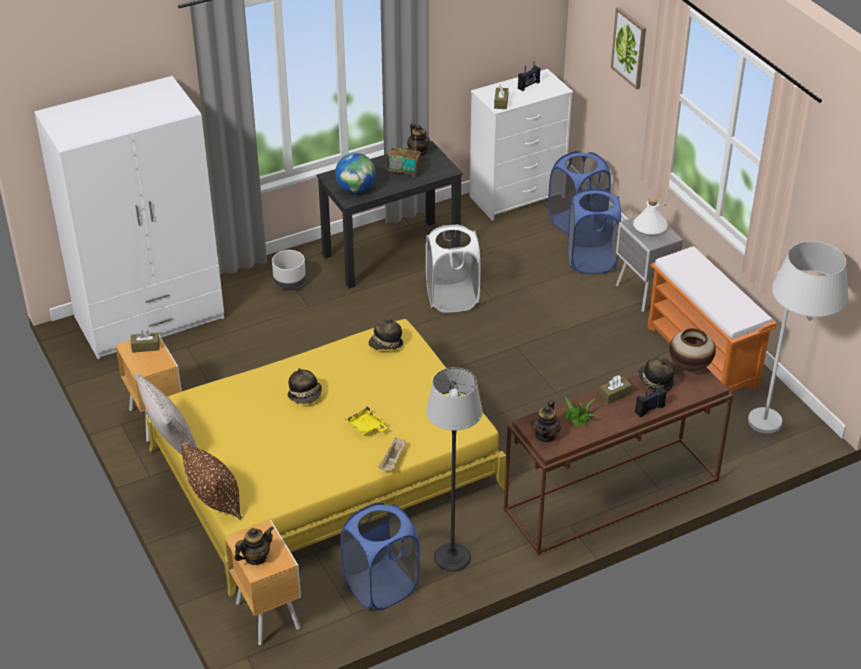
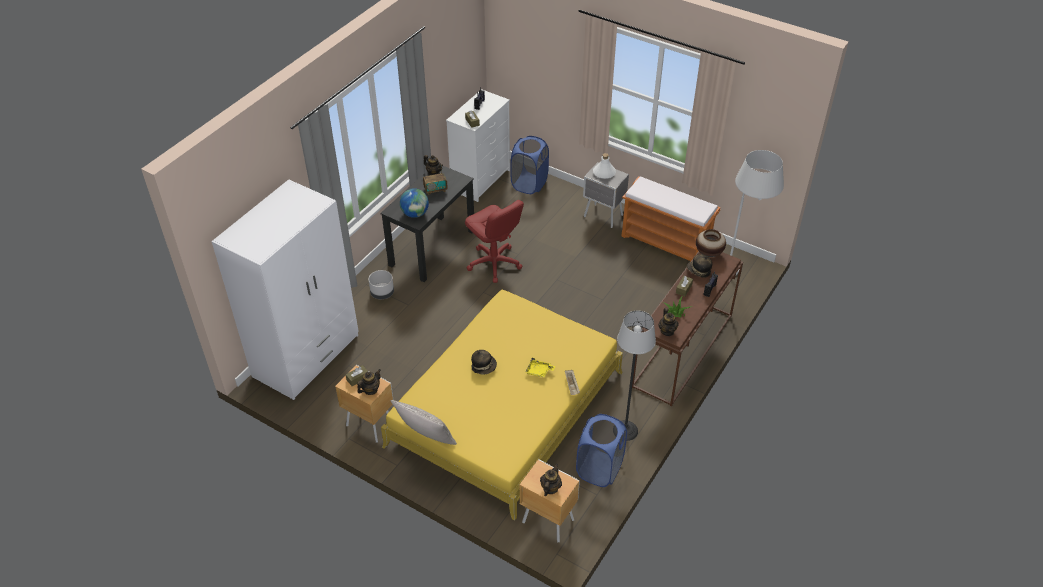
camera: 30 degrees left, 5 degrees up
brown pillow [181,441,242,520] -> none
hat [369,319,403,350] -> none
white laundry basket [426,224,481,313] -> red office chair [465,200,524,283]
blue laundry basket [568,189,621,274] -> none
picture [611,7,646,89] -> none
none -> teapot [357,369,381,395]

